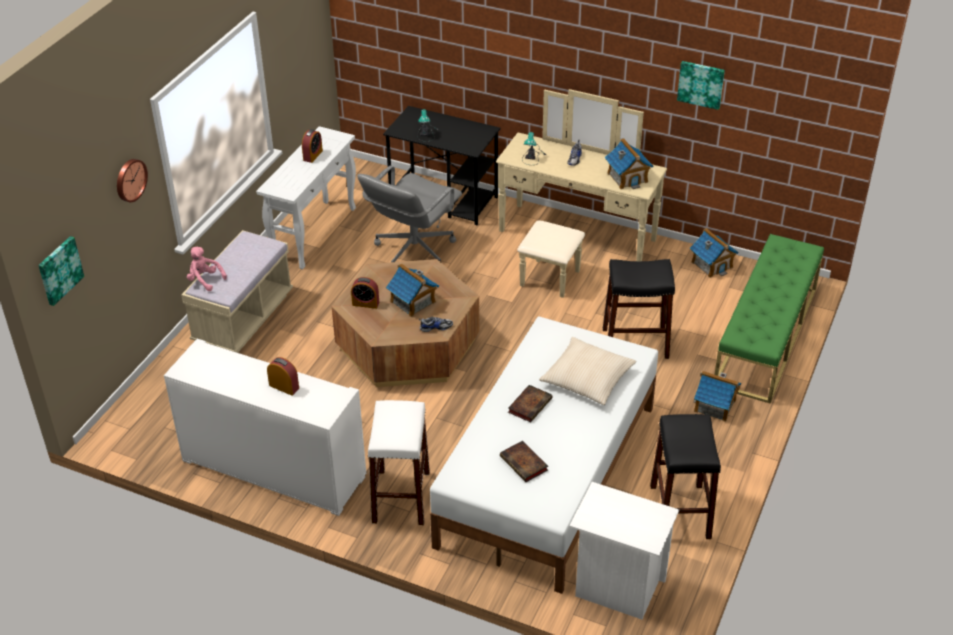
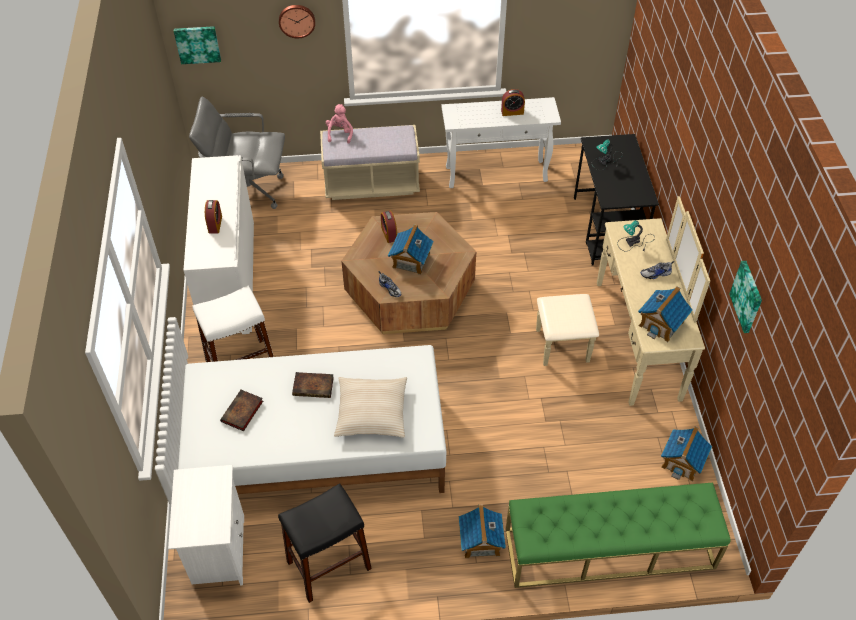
camera: 60 degrees right, 10 degrees up
grey office chair [357,166,462,263] -> grey office chair moved to [189,96,285,209]
black stool [603,259,675,359] -> none

